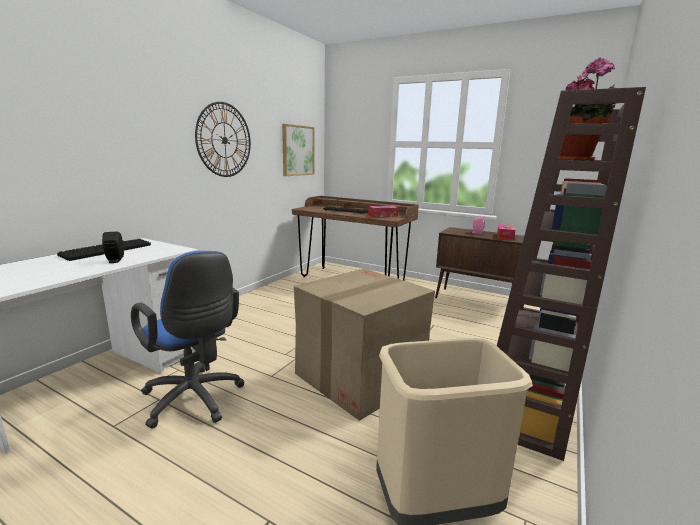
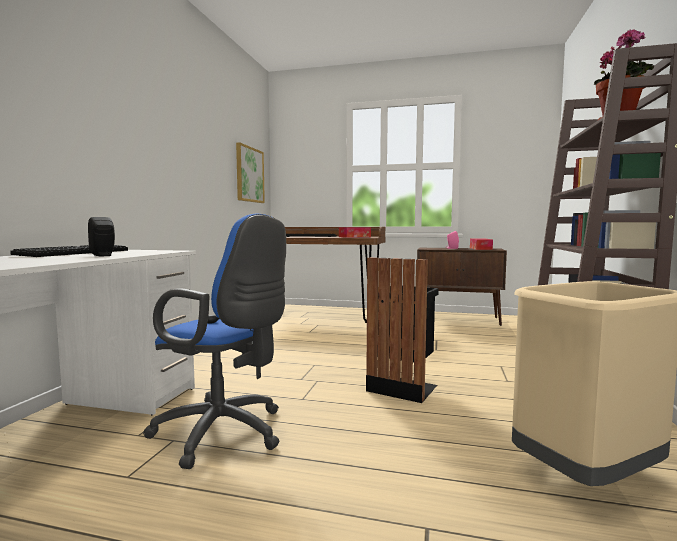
camera: 15 degrees left, 10 degrees down
wall clock [195,102,251,177] -> none
cardboard box [294,268,435,421] -> black trash can [366,257,439,403]

